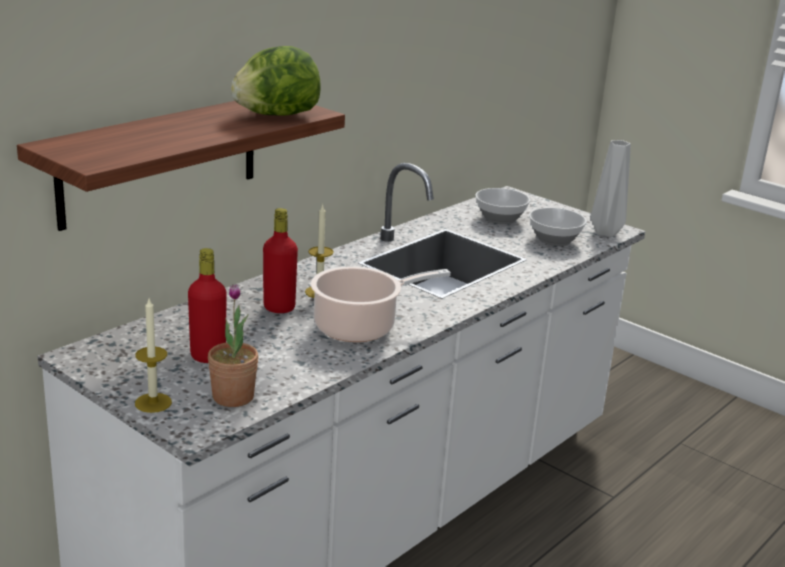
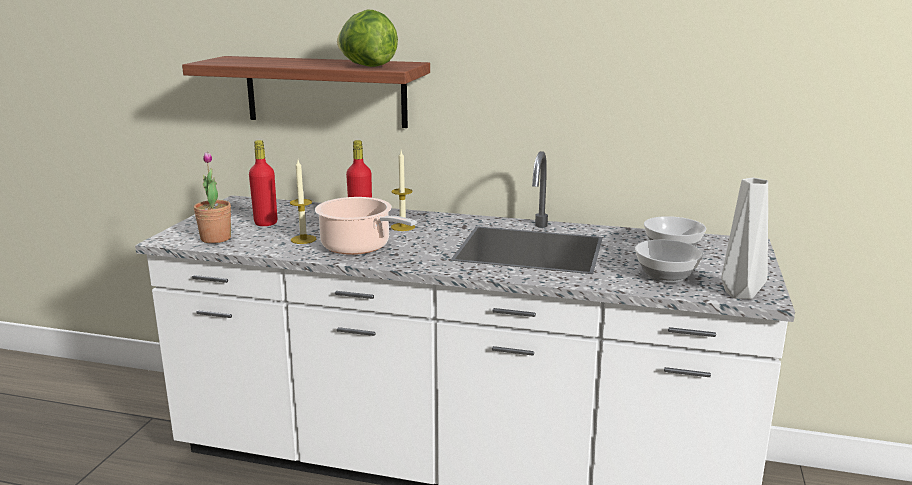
camera: 65 degrees right, 5 degrees down
candle [135,298,172,413] -> candle moved to [290,160,316,244]

